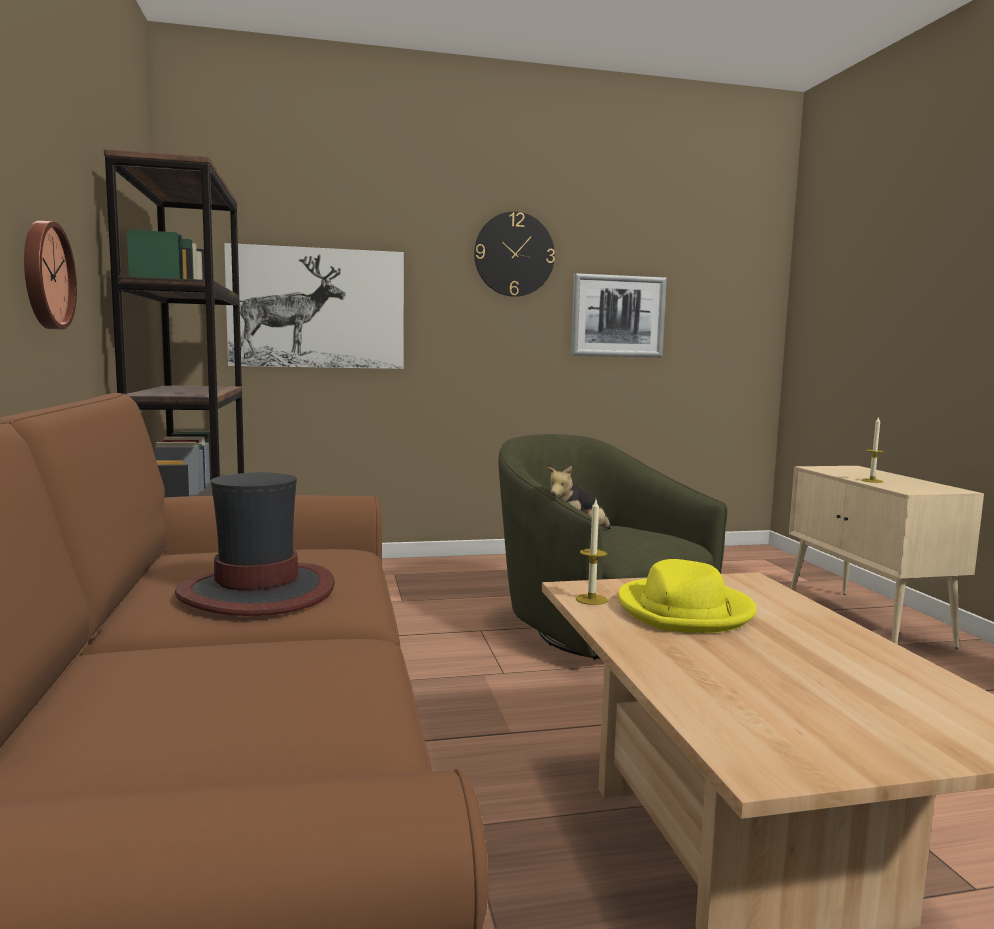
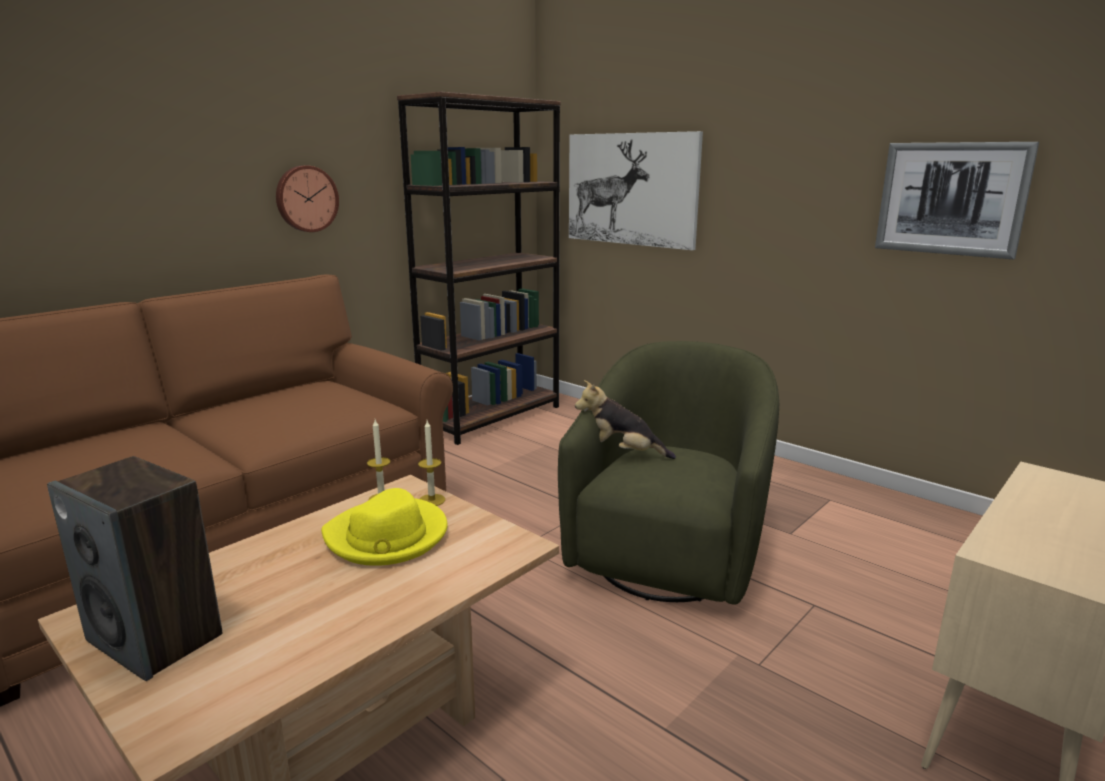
camera: 55 degrees right, 10 degrees up
hat [174,472,335,616] -> none
wall clock [474,211,555,297] -> none
candle [861,416,885,483] -> candle moved to [418,421,445,506]
none -> speaker [47,456,222,681]

